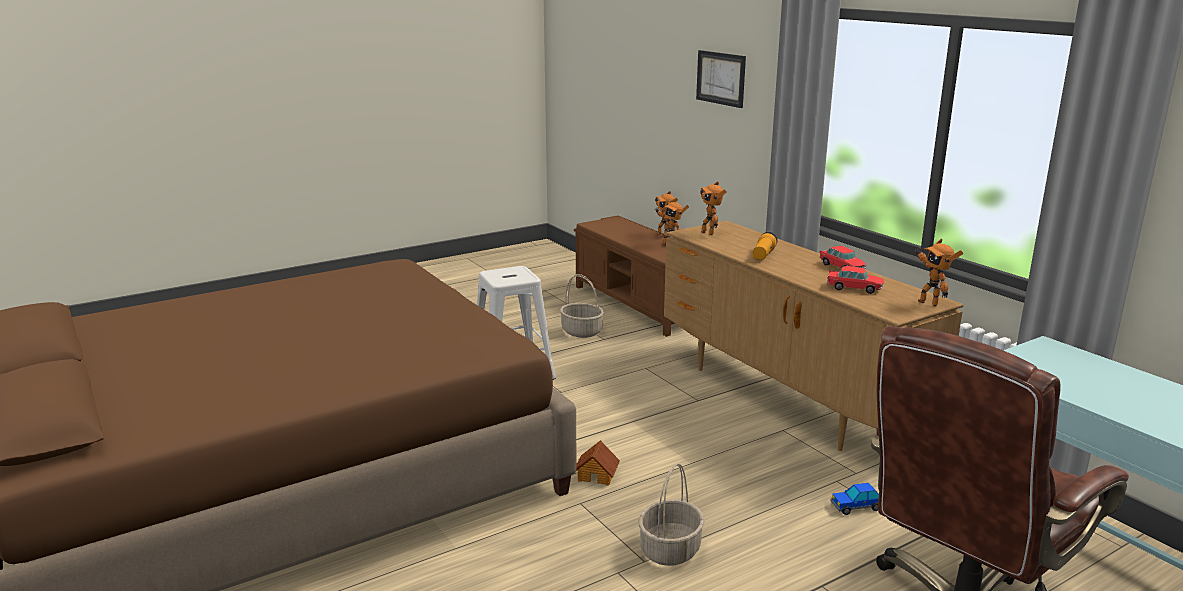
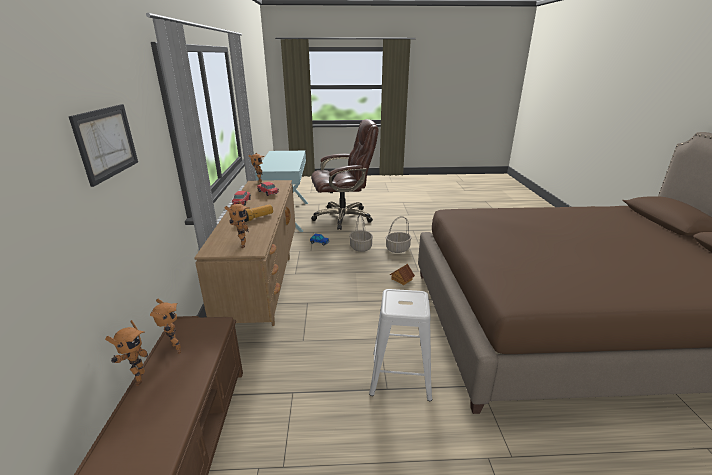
camera: 150 degrees left, 5 degrees up
basket [560,274,604,338] -> basket moved to [349,215,373,252]

